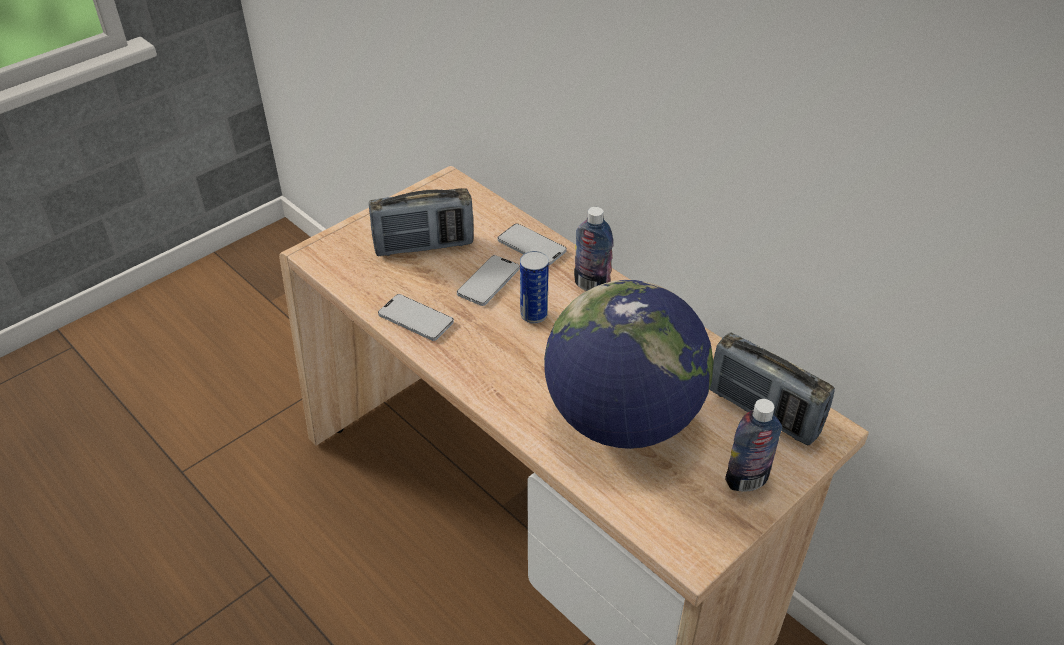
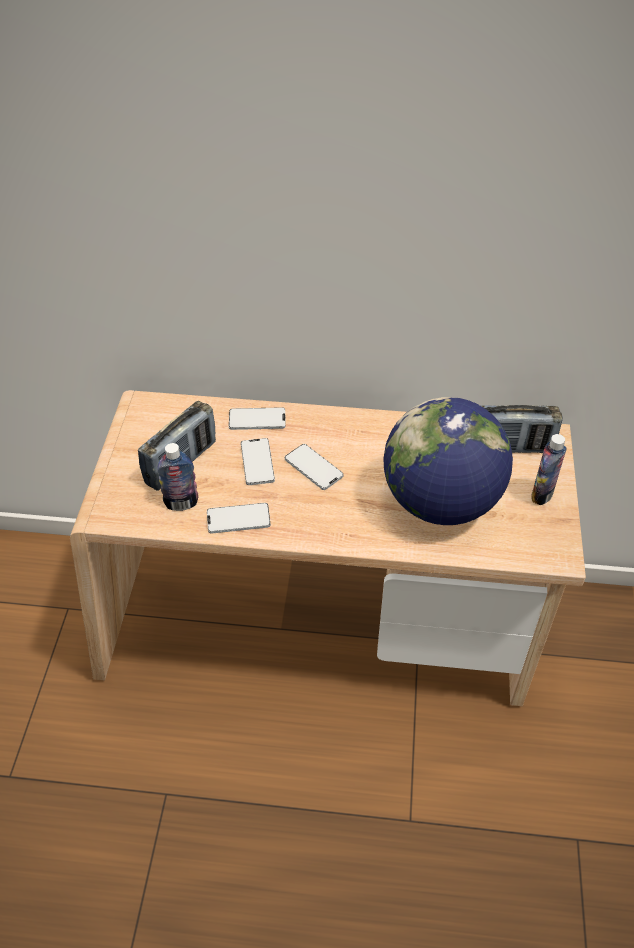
camera: 40 degrees left, 5 degrees up
can [520,251,549,324] -> phone [285,444,344,490]
bottle [574,207,613,291] -> bottle moved to [157,443,198,511]

